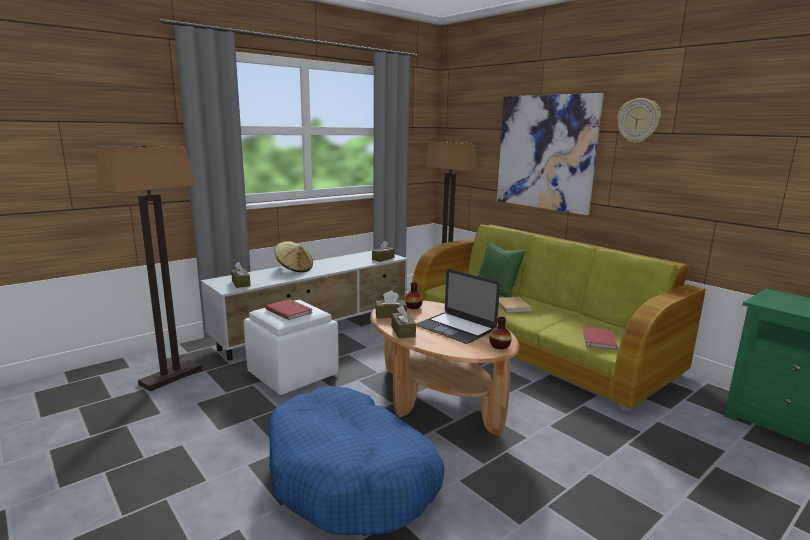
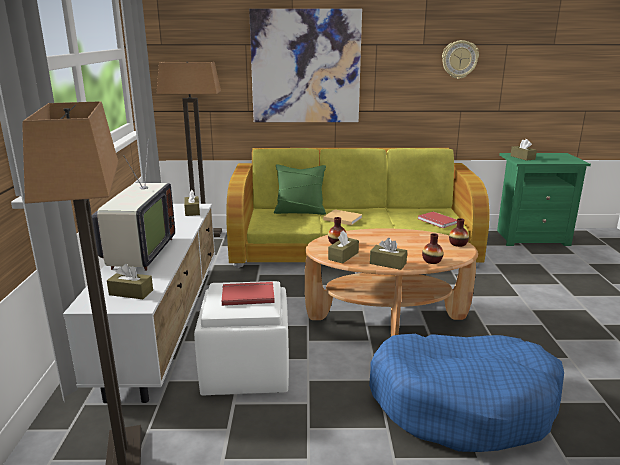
camera: 50 degrees left, 5 degrees up
beige hat [274,241,313,272] -> television [92,139,175,271]
laptop [416,269,500,344] -> none
wall clock [617,98,661,143] -> wall clock moved to [442,40,479,79]
none -> vase [422,233,443,264]
none -> brown tissue box [510,139,537,161]

